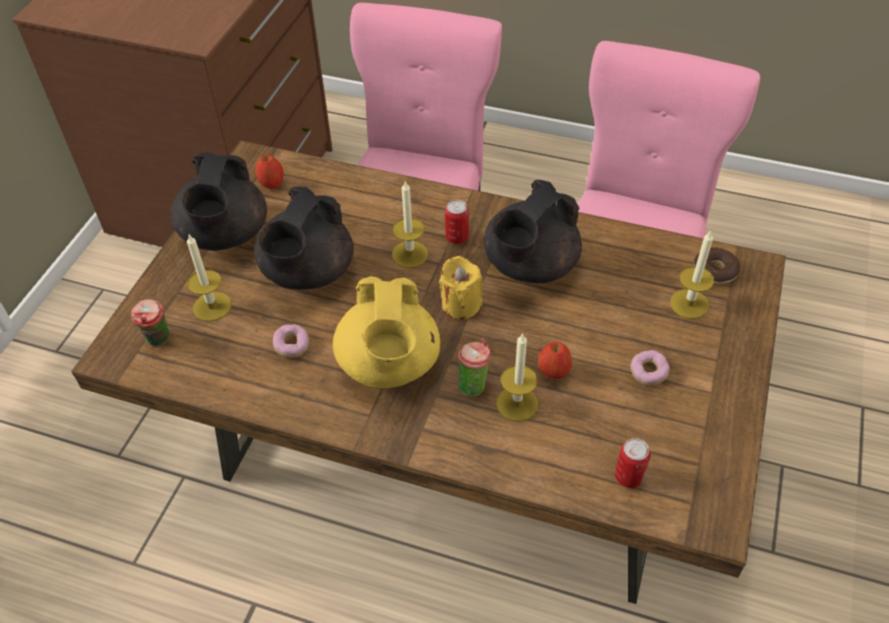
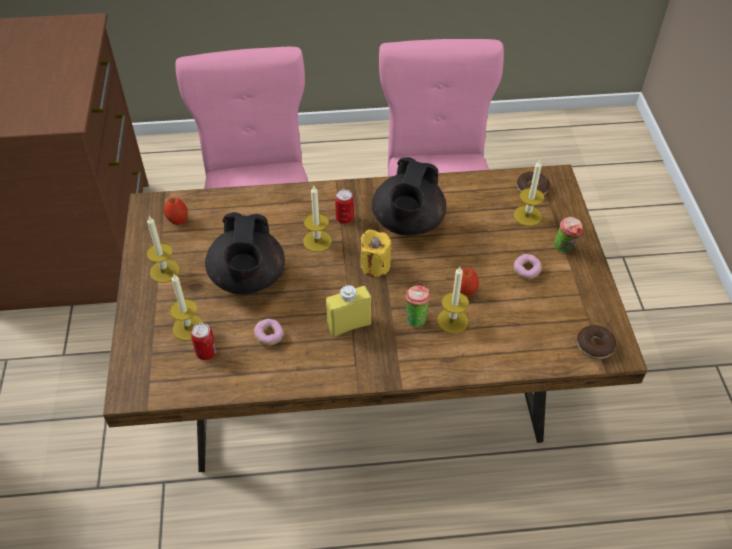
camera: 25 degrees left, 0 degrees up
cup [131,299,169,346] -> cup moved to [554,217,583,253]
black teapot [171,152,267,251] -> candle [146,216,180,283]
yellow teapot [333,276,440,388] -> yellow bottle [326,285,371,337]
can [615,438,651,488] -> can moved to [191,323,217,360]
none -> donut [577,325,616,359]

